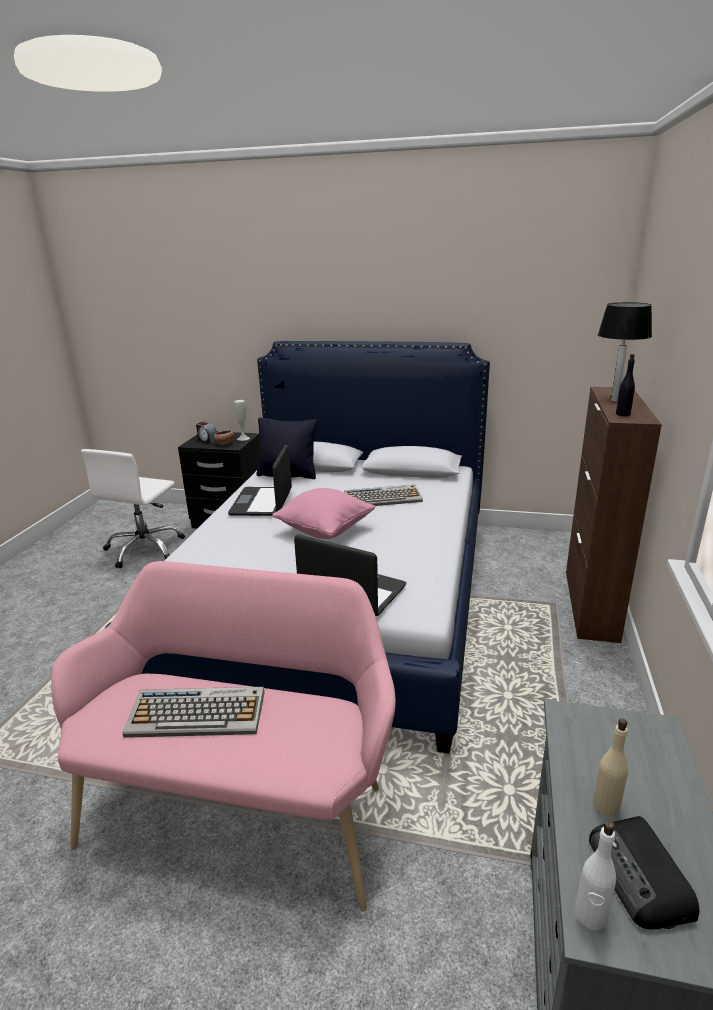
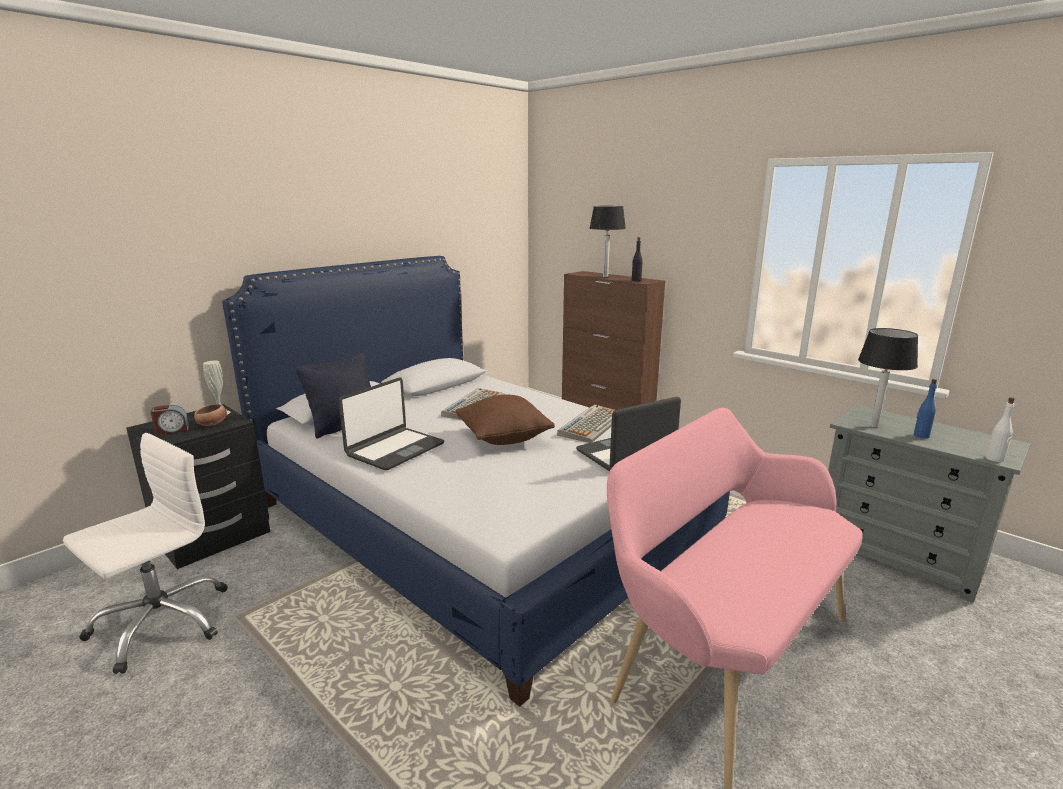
camera: 60 degrees left, 5 degrees down
white office chair [81,449,185,568] -> white office chair turned 105 degrees counterclockwise [63,433,228,674]
keyboard [122,687,265,738] -> keyboard moved to [557,405,615,443]
laptop [228,444,292,516] -> laptop turned 90 degrees counterclockwise [338,377,444,470]
pink pillow [272,488,375,539] -> brown pillow [456,394,555,445]
radio [589,816,699,930] -> none
beige bottle [593,718,628,816] -> blue bottle [914,379,937,439]
none -> table lamp [858,328,918,428]

